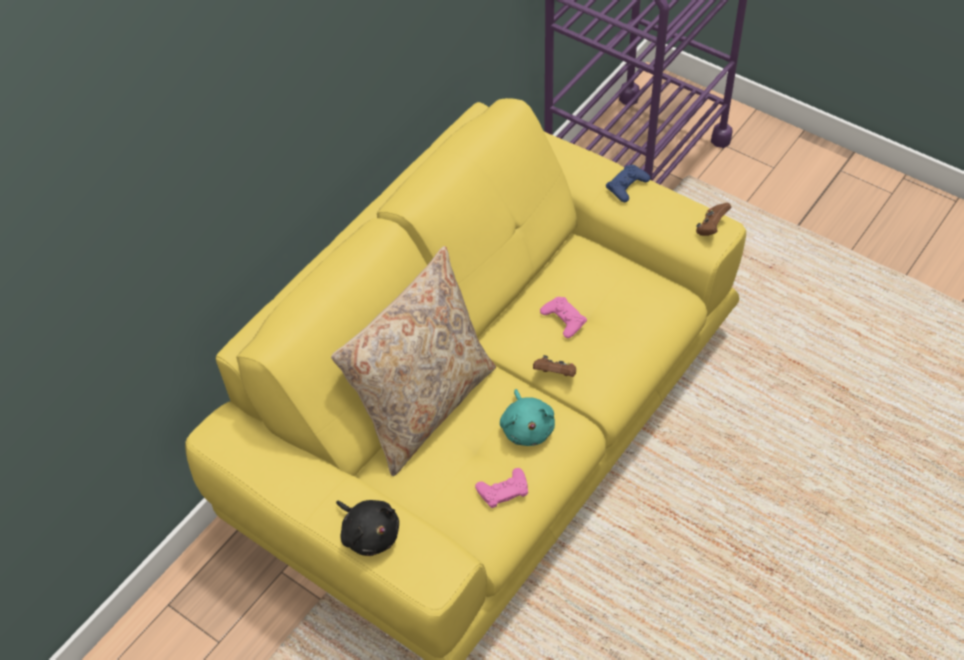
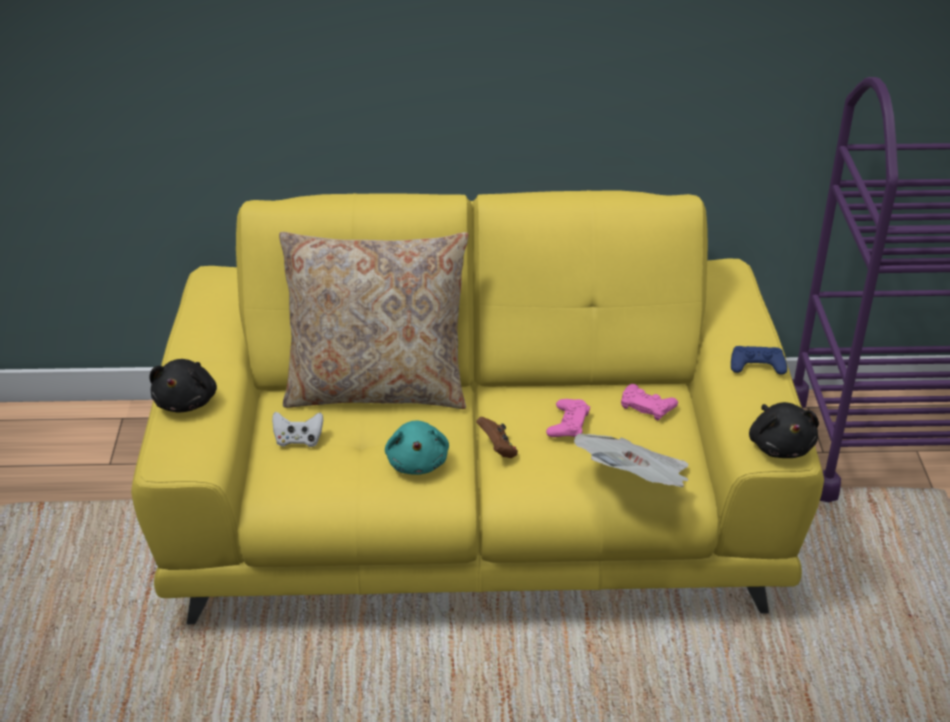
camera: 50 degrees right, 15 degrees down
pink game controller [475,468,528,508] -> pink game controller moved to [621,384,678,420]
turquoise plush toy [500,389,555,446] -> turquoise plush toy turned 45 degrees counterclockwise [385,421,449,475]
brown game controller [696,203,731,236] -> black plush toy [749,402,819,458]
none -> white game controller [272,412,323,447]
none -> newspaper [574,434,689,488]

